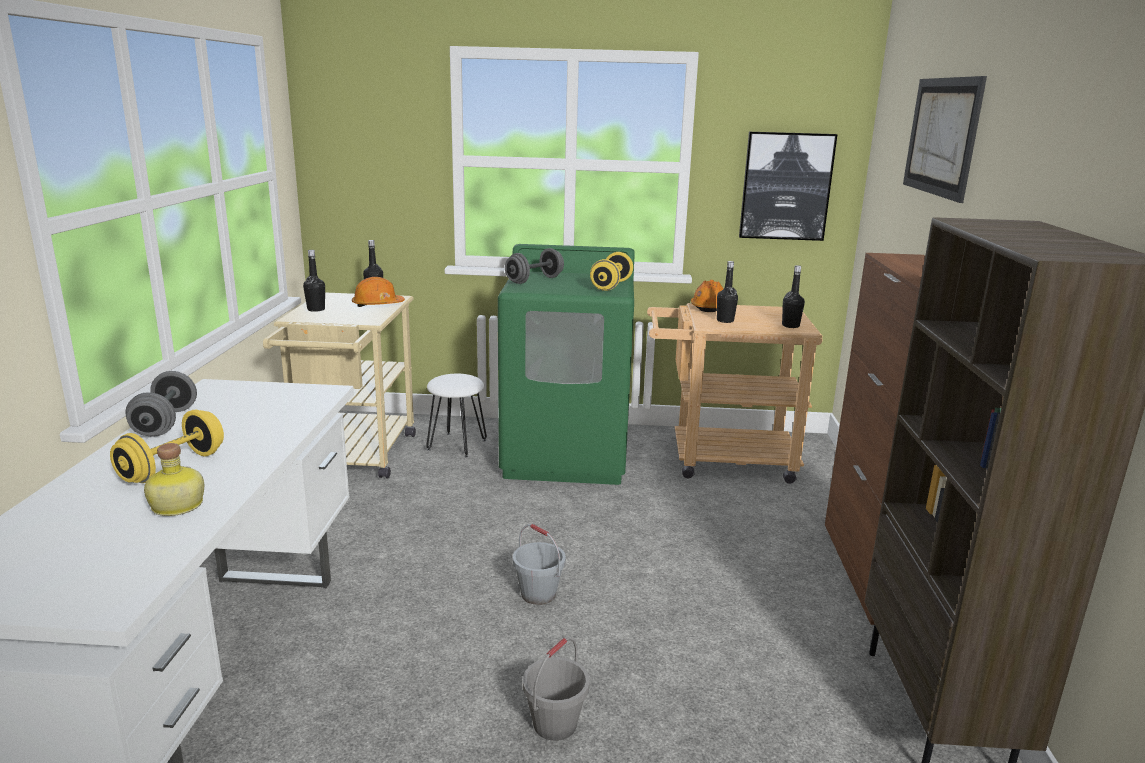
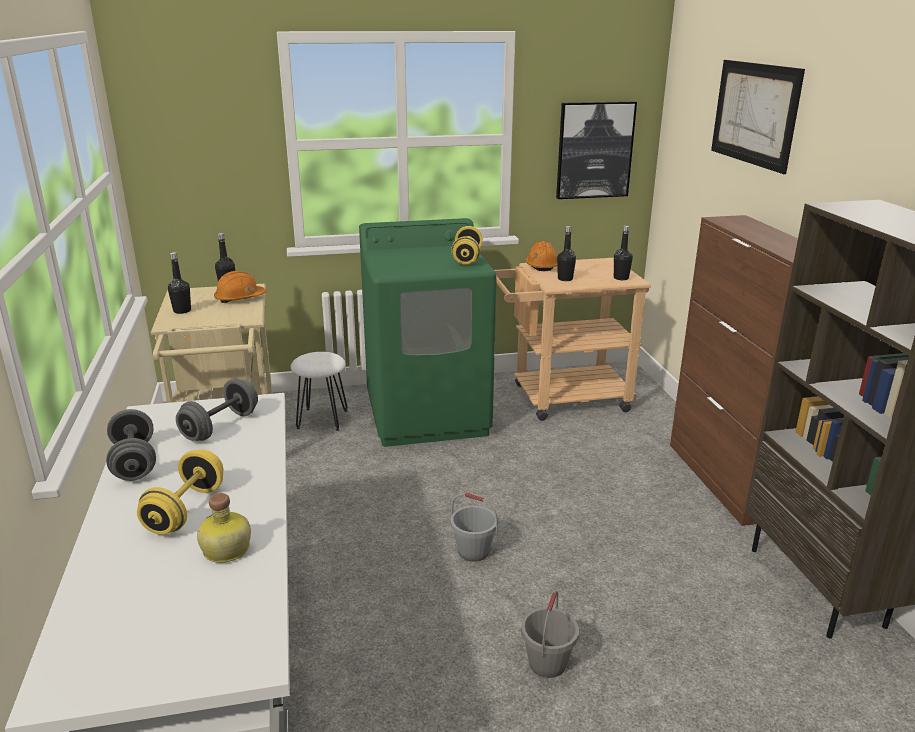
camera: 15 degrees left, 5 degrees up
grey dumbbell [505,248,564,284] -> grey dumbbell moved to [176,379,258,441]

